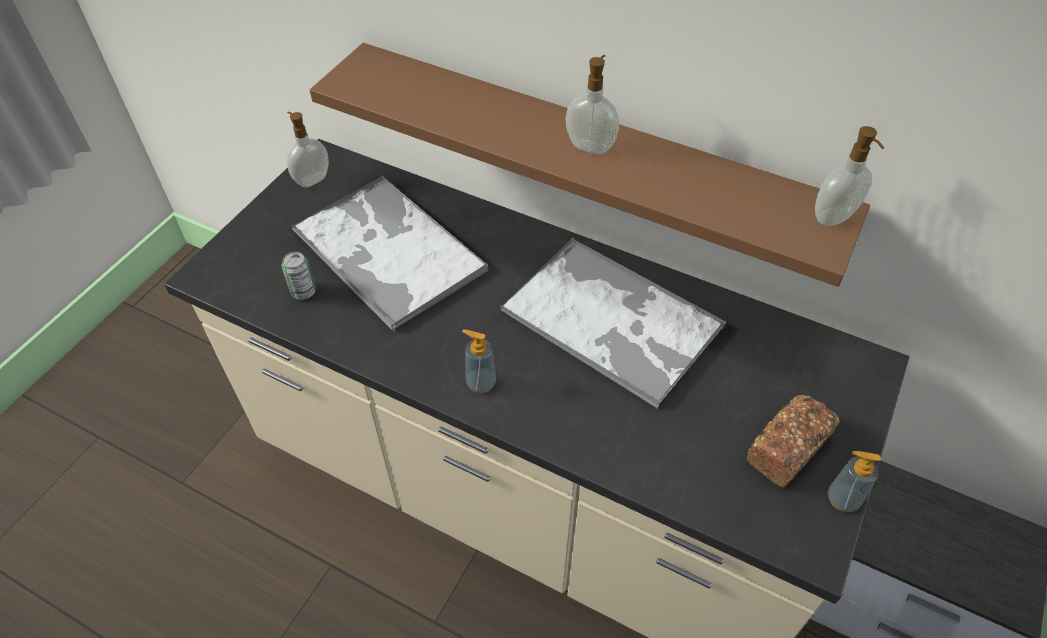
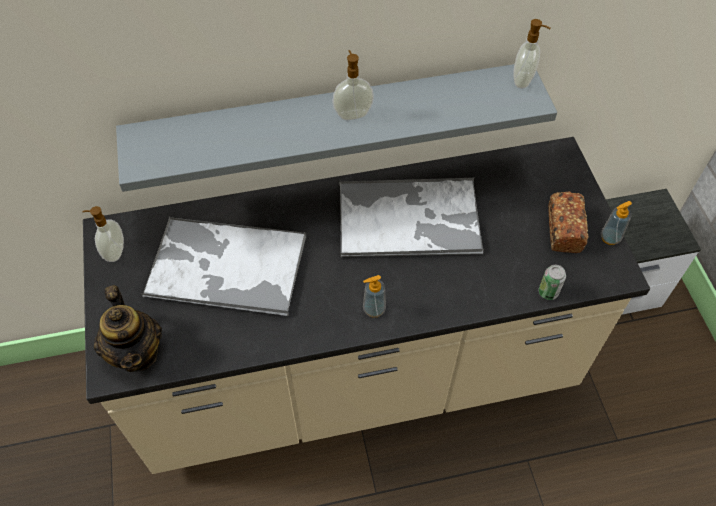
camera: 40 degrees left, 5 degrees up
can [282,252,316,300] -> can moved to [539,265,566,300]
brown shelf [310,43,870,287] -> grey shelf [116,64,557,192]
none -> teapot [94,285,162,372]

